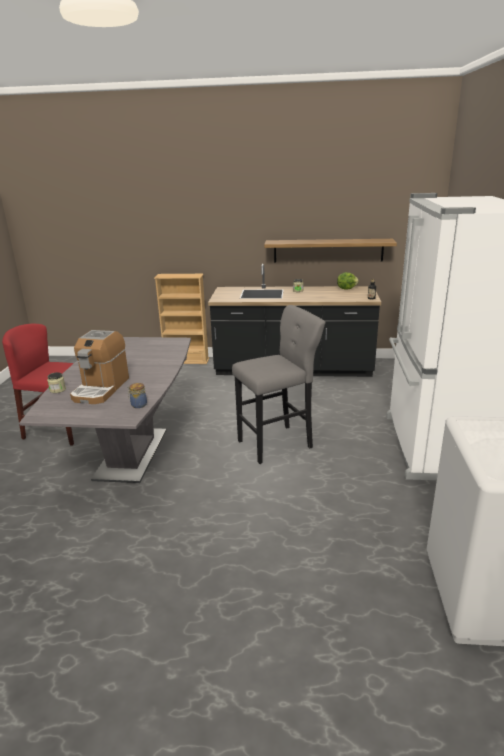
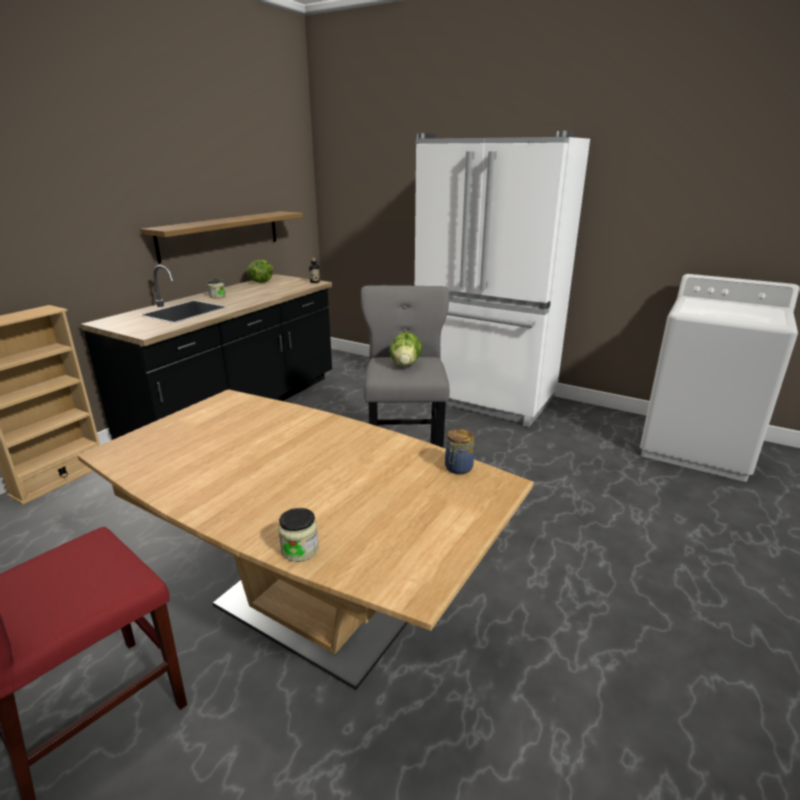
camera: 65 degrees left, 0 degrees up
grey dining table [19,337,191,483] -> brown dining table [77,389,534,690]
coffee machine [70,330,129,404] -> none
none -> lettuce [389,332,422,367]

